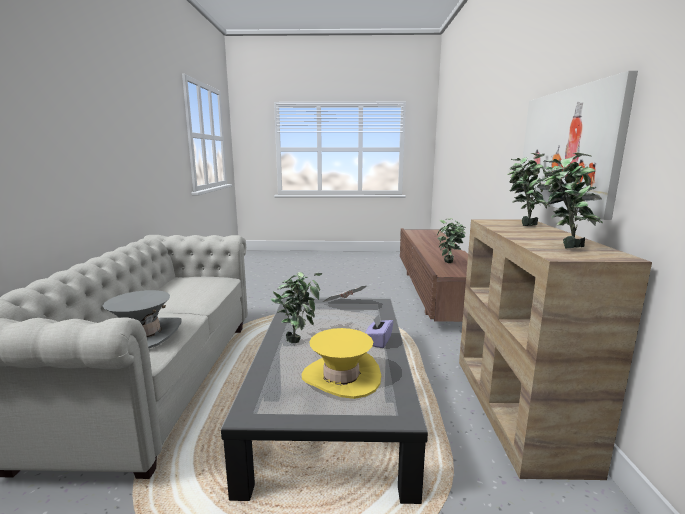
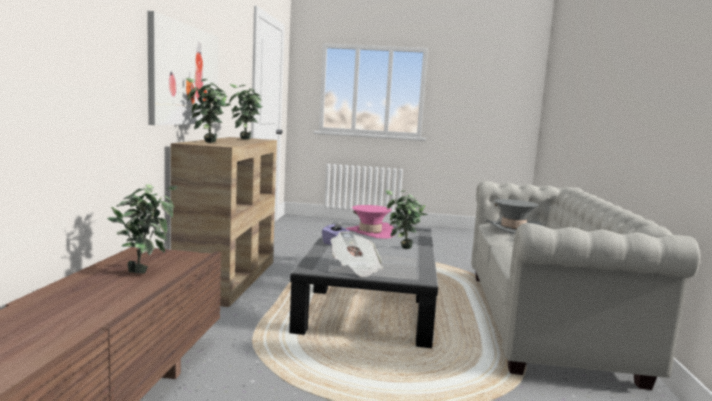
camera: 175 degrees left, 5 degrees down
yellow hat [302,328,381,399] -> pink hat [345,205,395,239]

